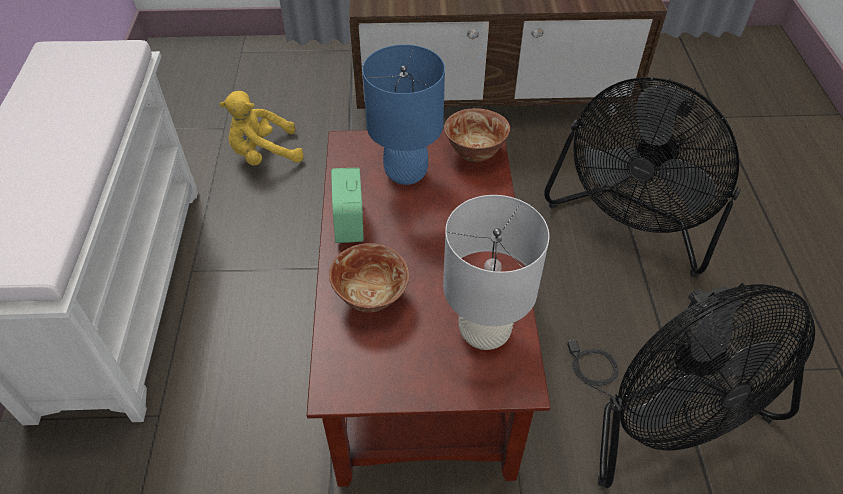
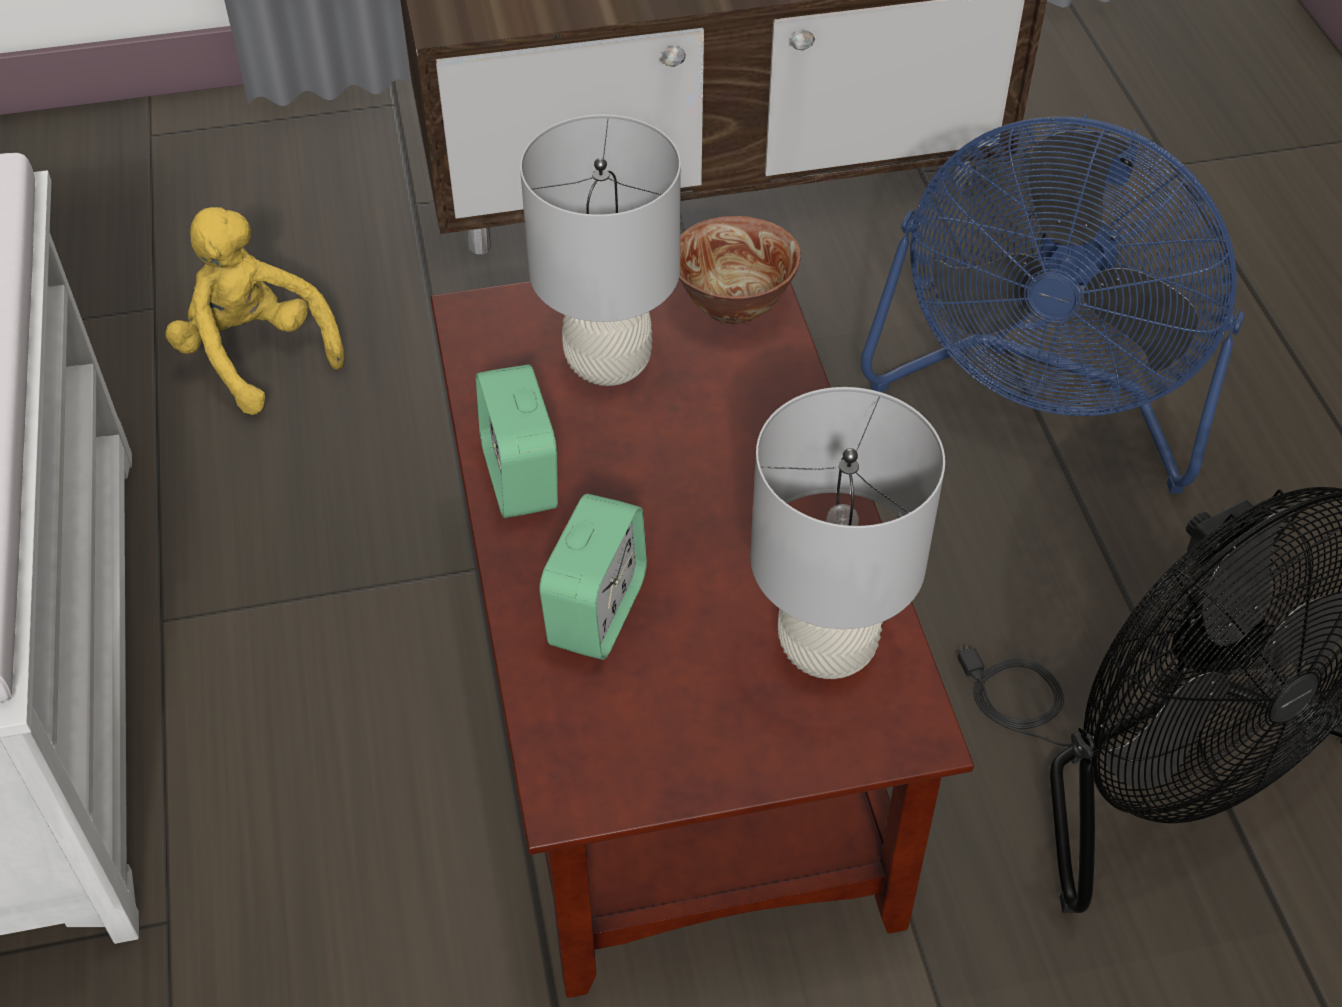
camera: 10 degrees left, 0 degrees up
yellow plush toy [219,91,304,166] -> yellow plush toy turned 75 degrees clockwise [165,207,345,415]
bowl [329,243,409,312] -> alarm clock [539,494,647,660]
blue table lamp [362,44,445,185] -> grey table lamp [520,114,681,386]
black fan [544,77,741,277] -> blue fan [861,114,1244,494]

